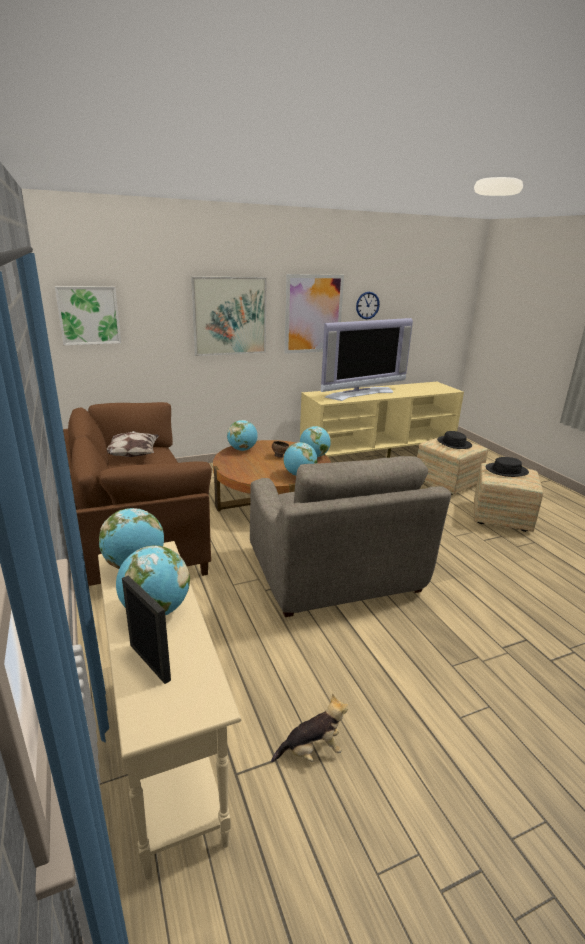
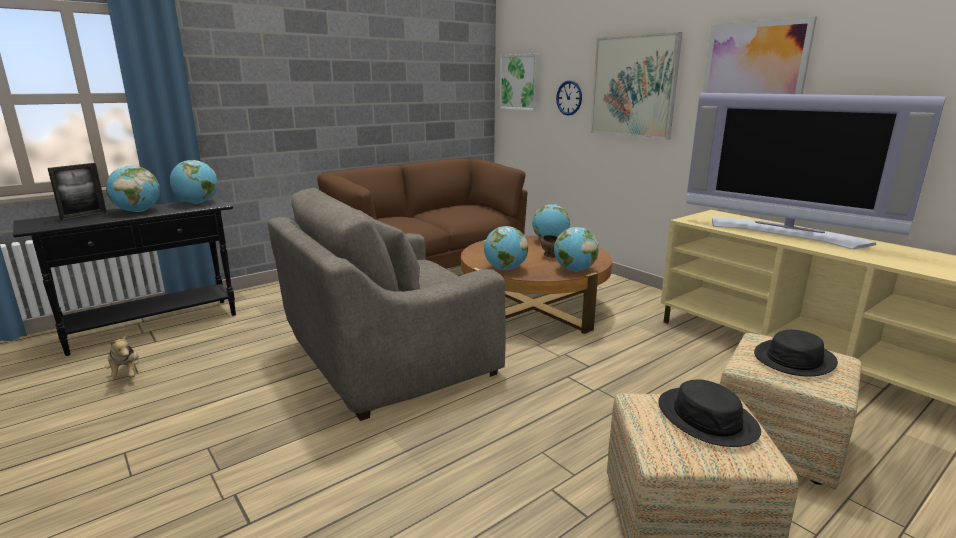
camera: 75 degrees right, 5 degrees down
beige console table [98,541,241,880] -> black console table [13,197,236,356]
pillow [107,431,159,457] -> none
wall clock [356,292,380,319] -> wall clock moved to [556,80,582,116]

